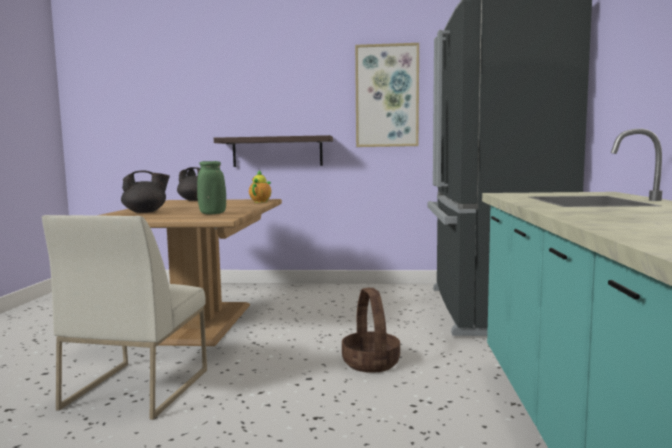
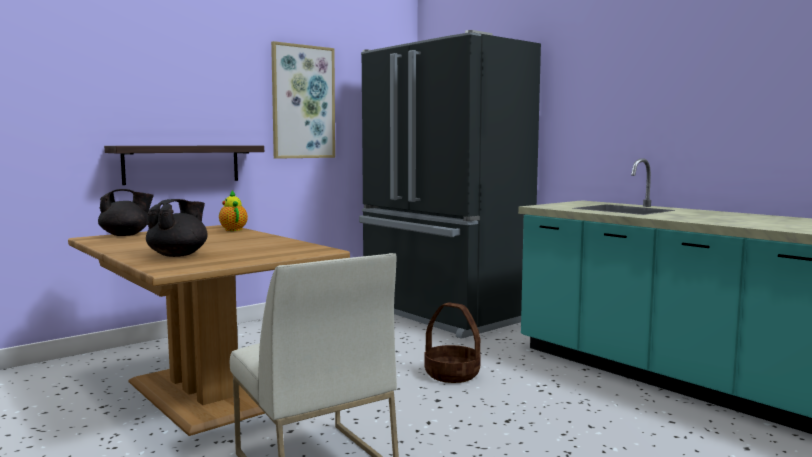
camera: 45 degrees left, 0 degrees up
green vase [197,161,226,214] -> none

